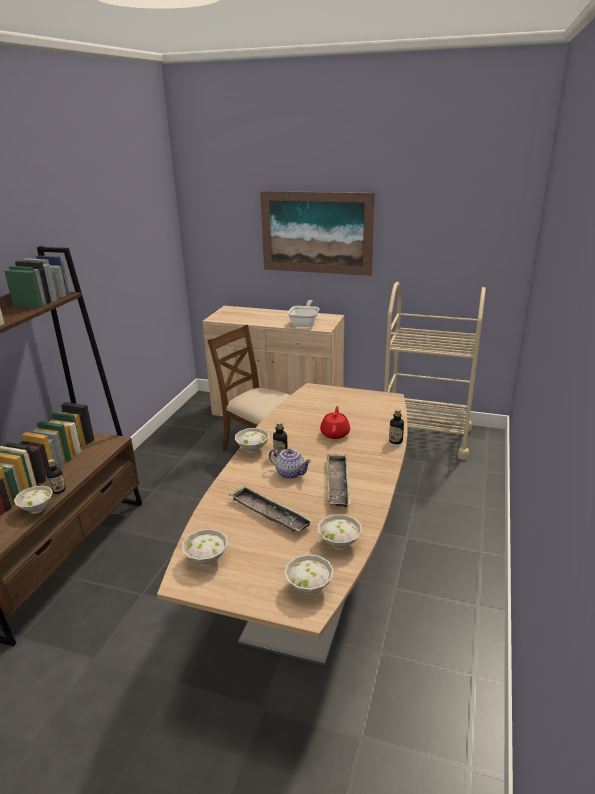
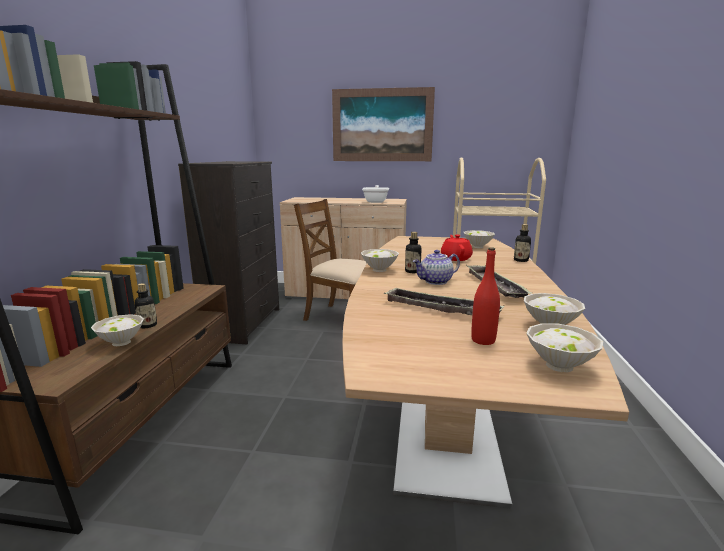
camera: 10 degrees left, 10 degrees down
white bowl [182,529,228,566] -> white bowl moved to [464,230,495,248]
teapot [269,449,312,479] -> teapot turned 135 degrees clockwise [413,250,460,285]
none -> black dresser [178,161,279,344]
none -> red bottle [471,247,500,345]

